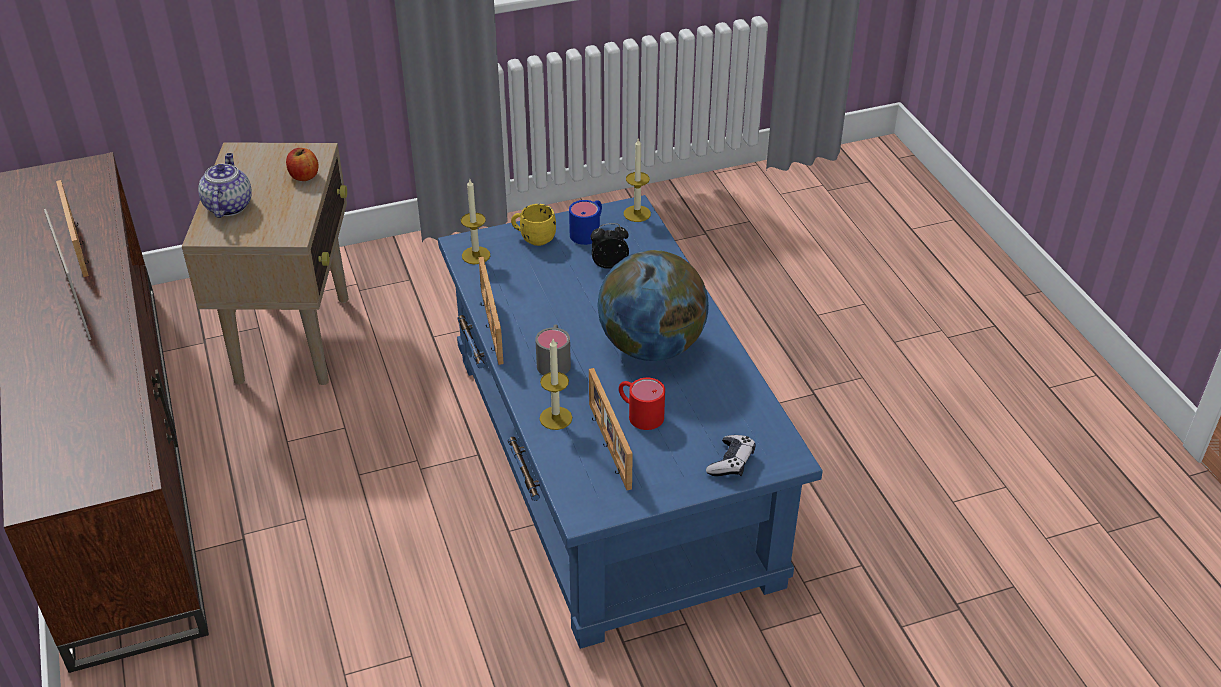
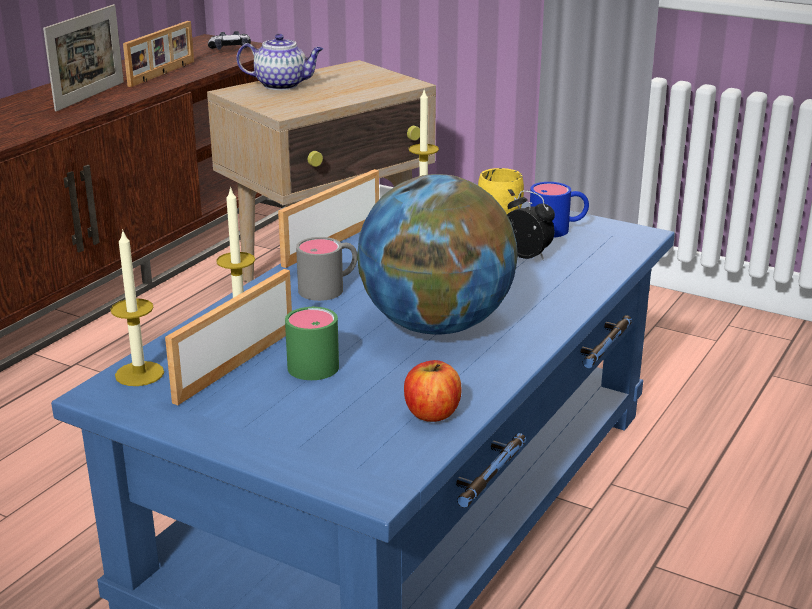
camera: 50 degrees right, 15 degrees down
teapot [198,153,252,218] -> teapot turned 45 degrees clockwise [237,34,323,90]
apple [286,148,318,181] -> apple moved to [404,360,462,422]
red mug [619,378,665,430] -> green mug [285,306,339,380]
candle [624,137,651,222] -> candle moved to [110,229,164,386]
game controller [706,435,756,476] -> game controller moved to [208,31,251,50]

